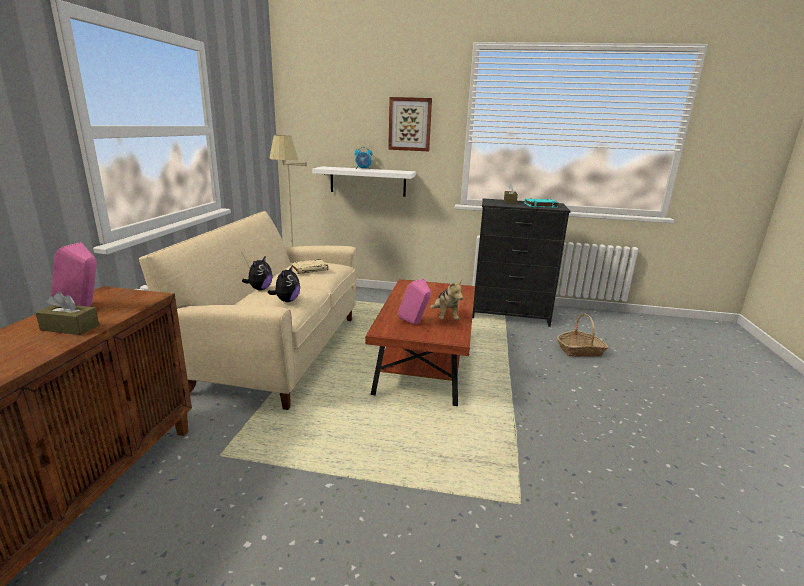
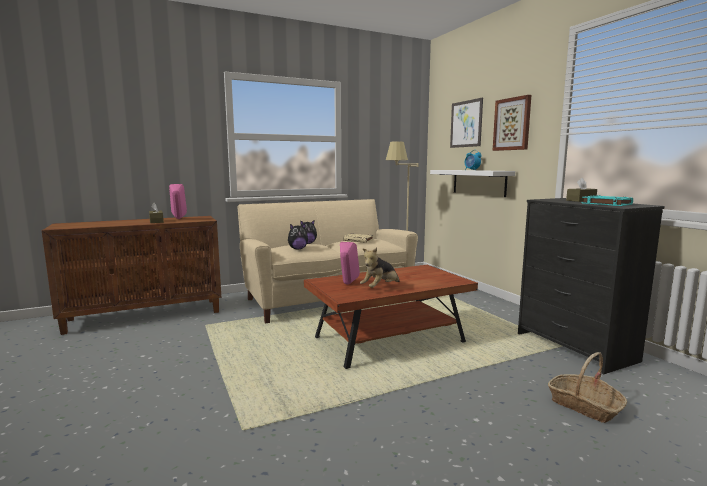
camera: 55 degrees right, 10 degrees down
none -> picture [450,98,483,148]

